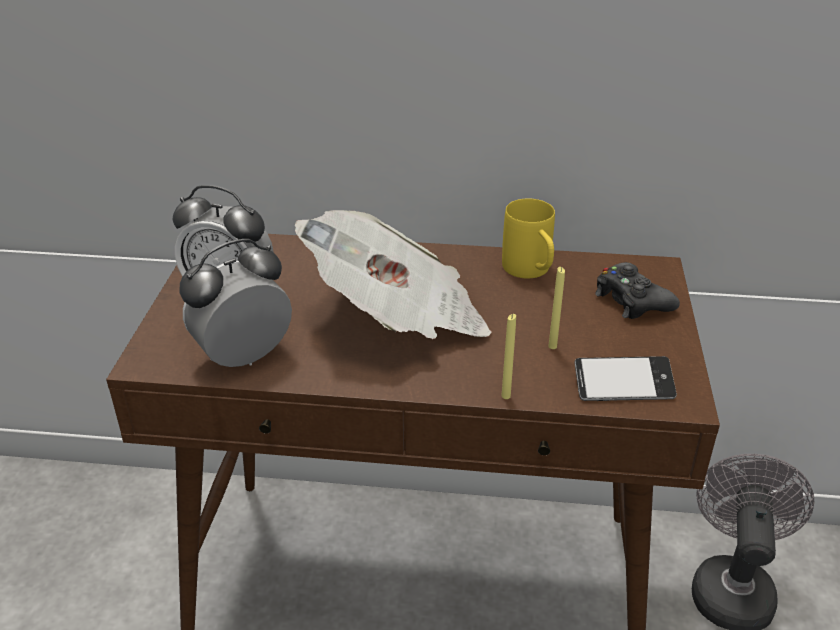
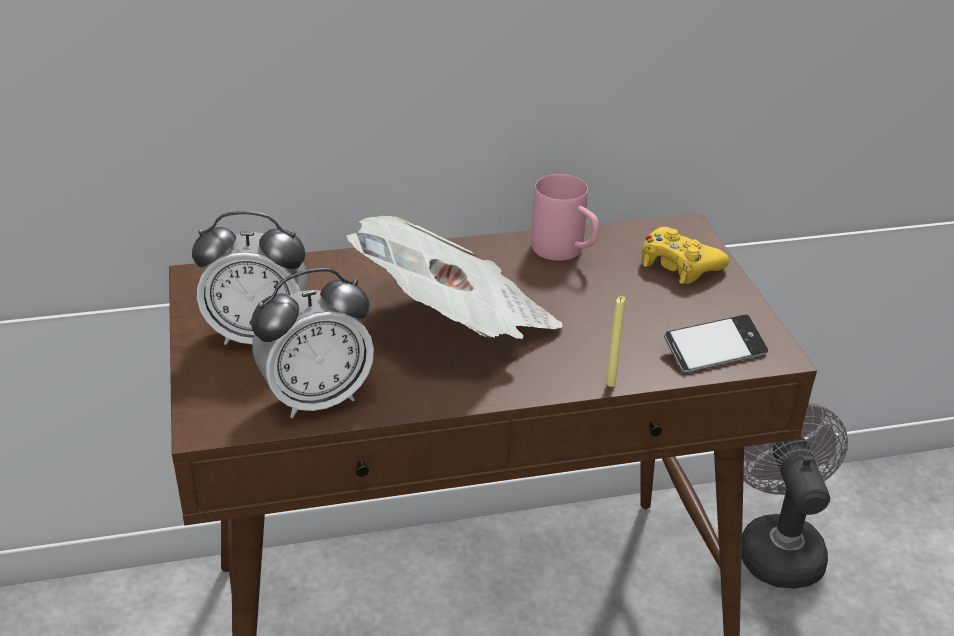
camera: 20 degrees left, 0 degrees up
alarm clock [179,239,292,367] -> alarm clock turned 150 degrees counterclockwise [251,268,374,418]
yellow mug [502,198,555,278] -> pink mug [531,174,599,261]
yellow candle [548,267,565,349] -> none
black game controller [595,262,680,319] -> yellow game controller [642,227,729,284]

